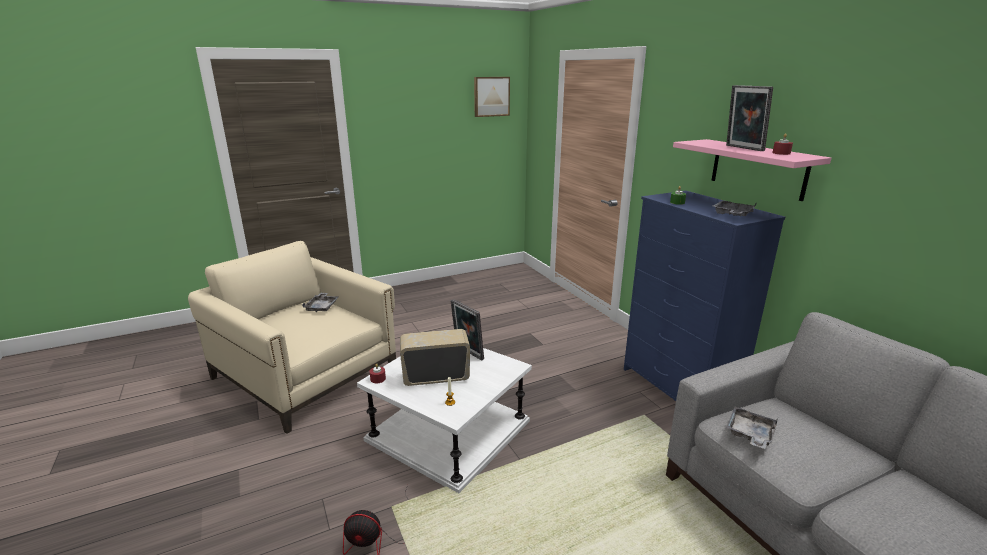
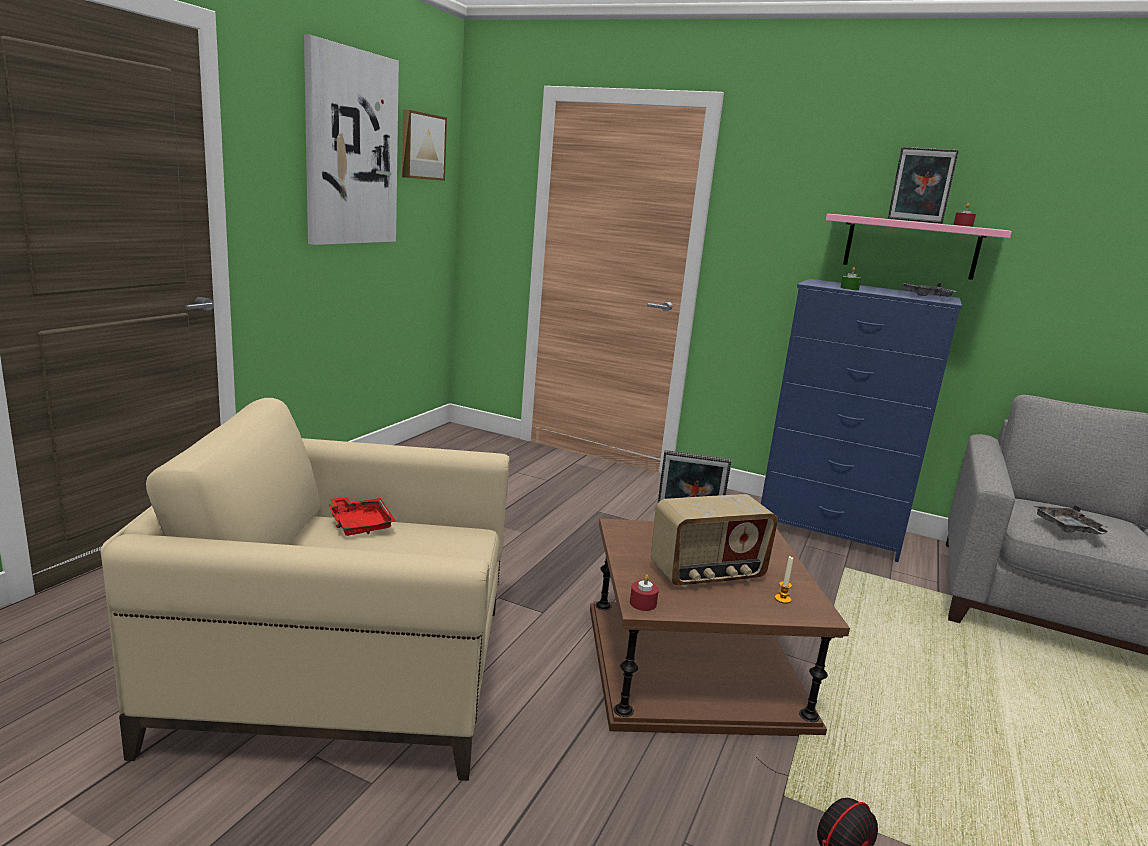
camera: 40 degrees left, 5 degrees down
grey tray [302,293,338,312] -> red tray [329,497,396,536]
white side table [357,348,532,493] -> brown side table [590,518,850,736]
radio [400,329,470,386] -> radio turned 150 degrees counterclockwise [651,494,778,588]
none -> picture [304,35,399,245]

